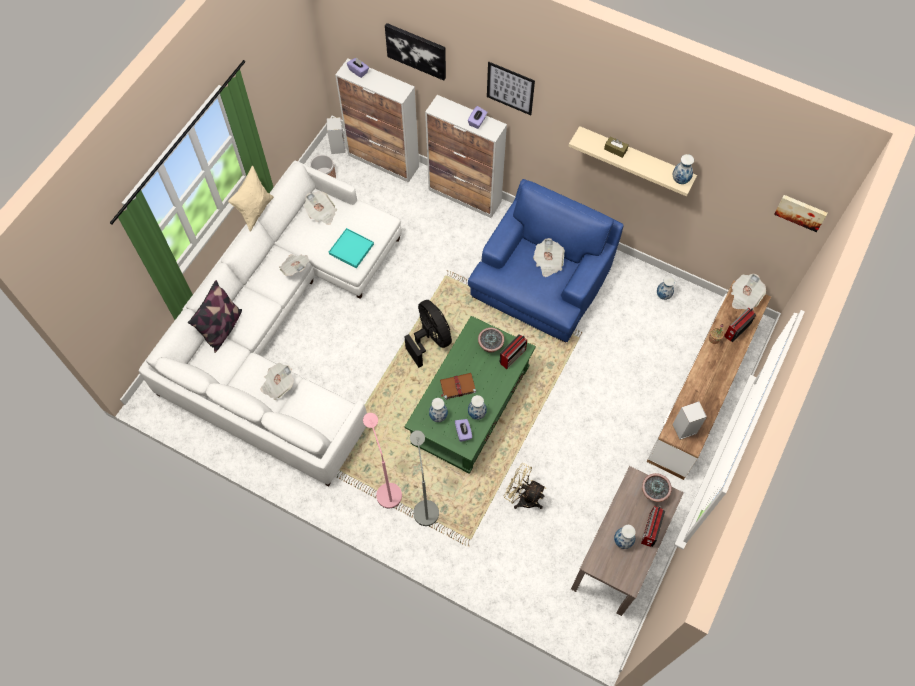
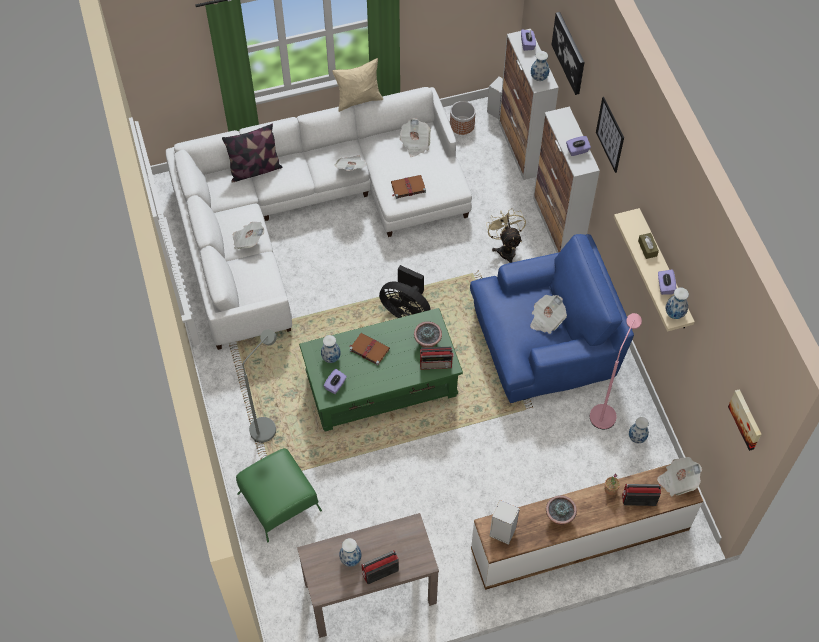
camera: 45 degrees right, 5 degrees down
turquoise tray [329,228,374,268] -> brown book [391,175,426,199]
pink floor lamp [363,413,402,508] -> pink floor lamp moved to [590,313,642,429]
black fan [404,300,452,368] -> black fan turned 105 degrees clockwise [379,265,431,318]
vase [468,395,487,420] -> vase moved to [531,51,549,81]
beige fan [504,463,546,509] -> beige fan moved to [486,208,526,263]
potted plant [642,473,672,502] -> potted plant moved to [546,495,577,525]
none -> green ottoman [236,448,322,542]
none -> purple tissue box [658,269,676,295]

